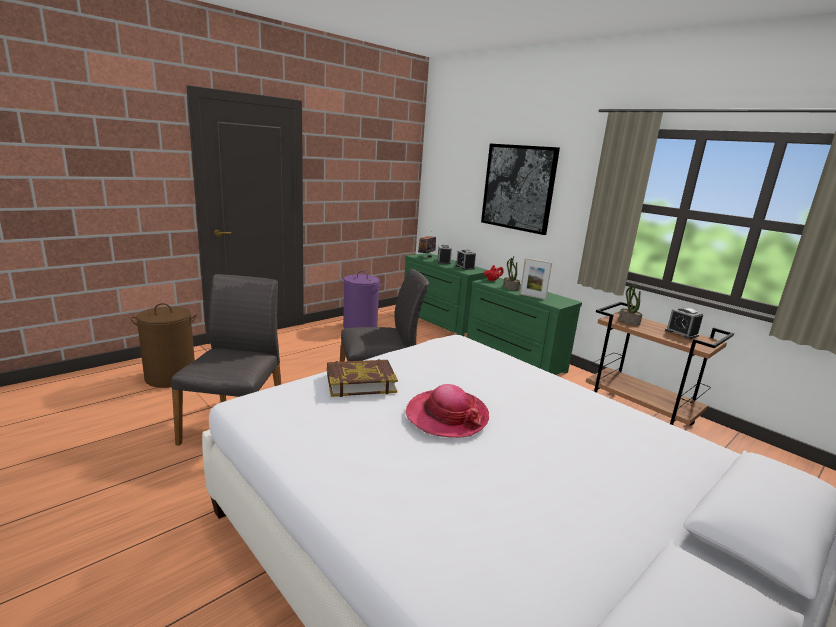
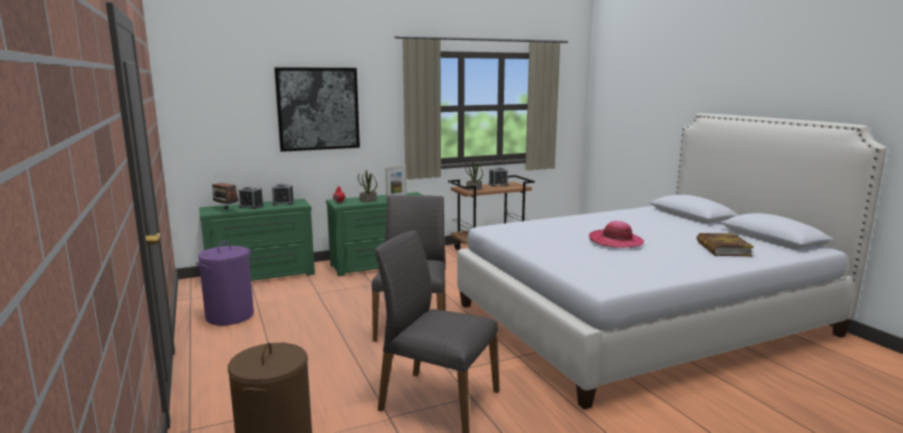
camera: 70 degrees left, 5 degrees down
book [327,359,398,397] -> book moved to [696,233,754,257]

